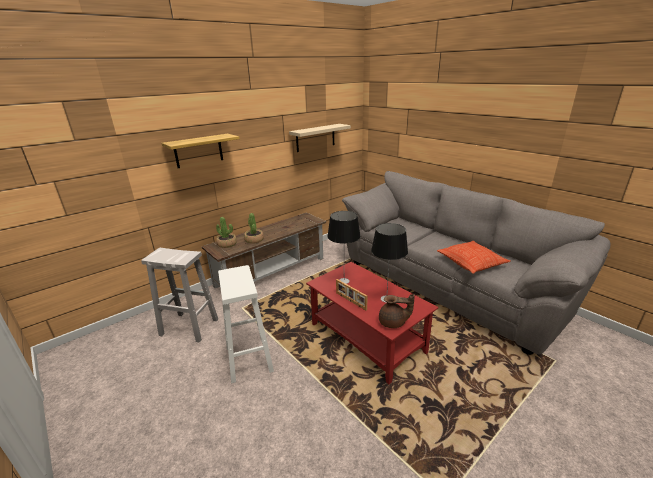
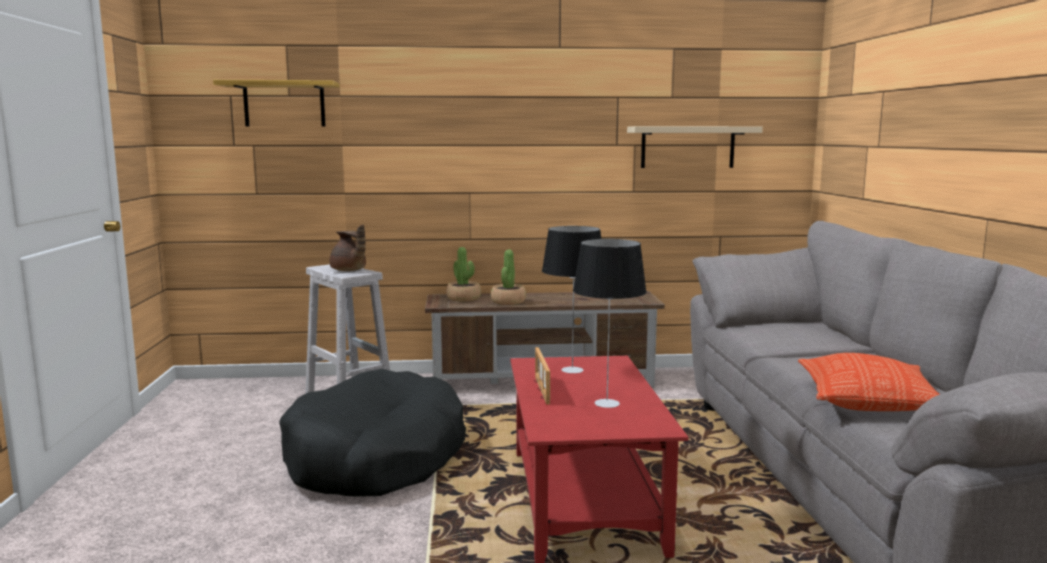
camera: 35 degrees right, 15 degrees down
shelf [162,134,239,168] -> shelf moved to [213,80,340,127]
white stool [218,265,274,383] -> black dog bed [279,369,466,497]
brown teapot [379,294,415,328] -> brown teapot moved to [330,225,366,271]

